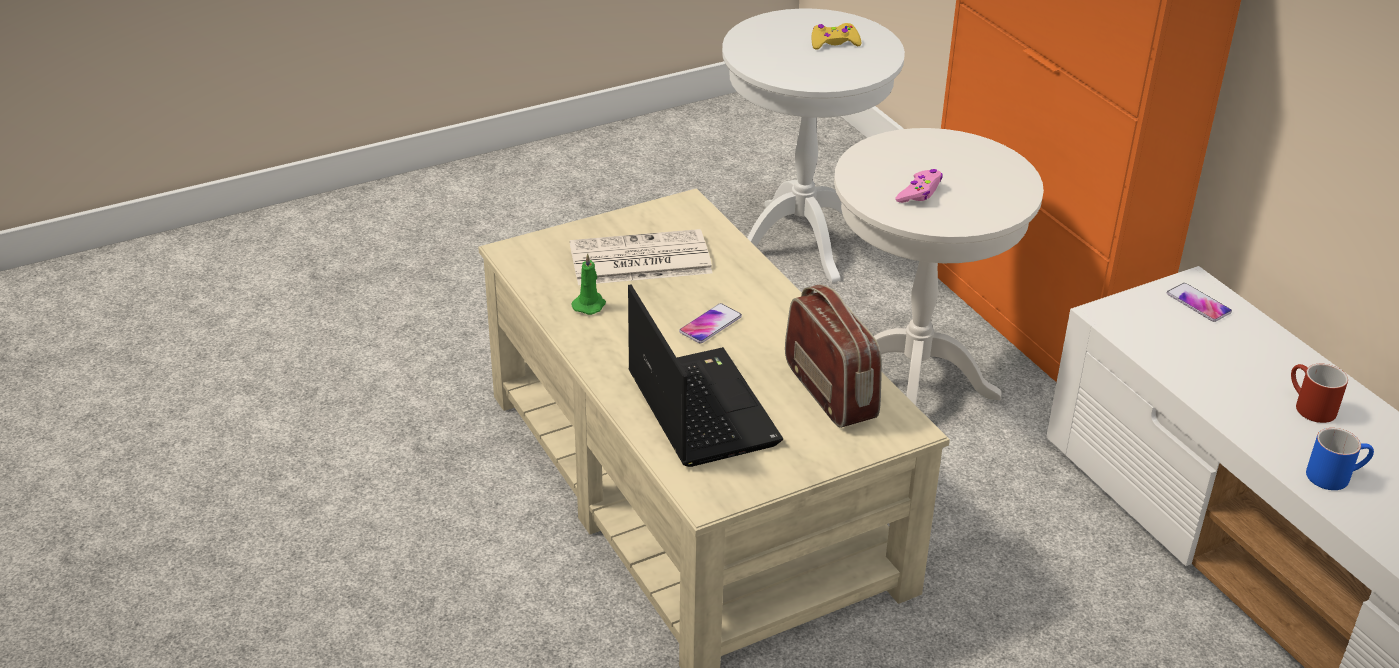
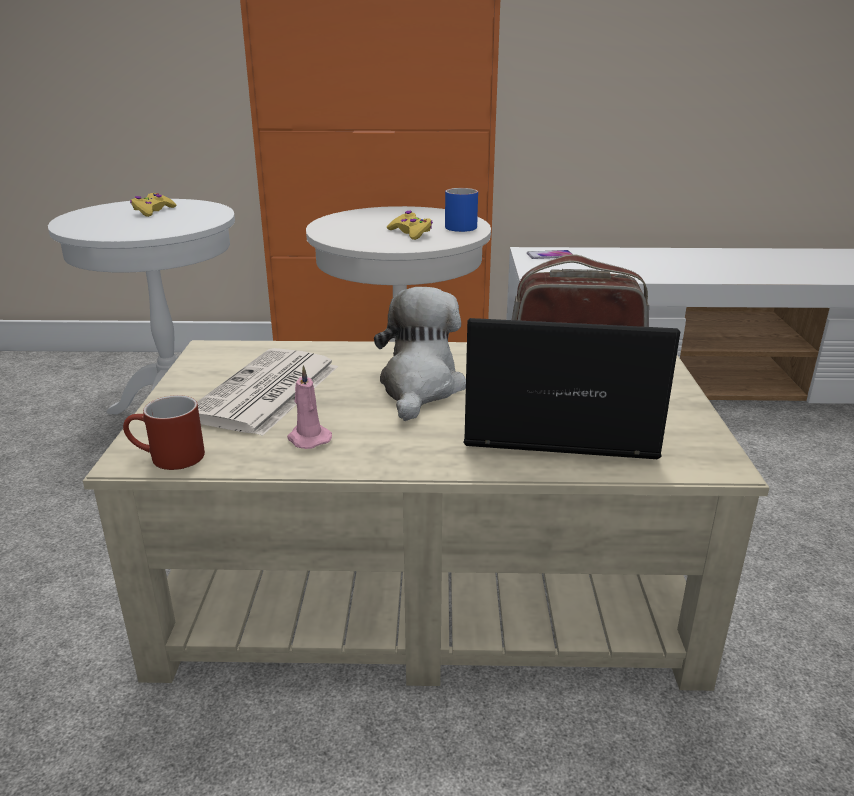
camera: 60 degrees left, 10 degrees down
green candle [572,254,606,315] -> pink candle [287,365,332,449]
phone [679,303,742,343] -> plush toy [374,287,466,421]
pink game controller [895,169,943,203] -> yellow game controller [387,211,433,240]
red mug [1291,364,1348,423] -> red mug moved to [123,395,205,470]
blue mug [1306,428,1374,490] -> blue mug moved to [445,188,478,232]

